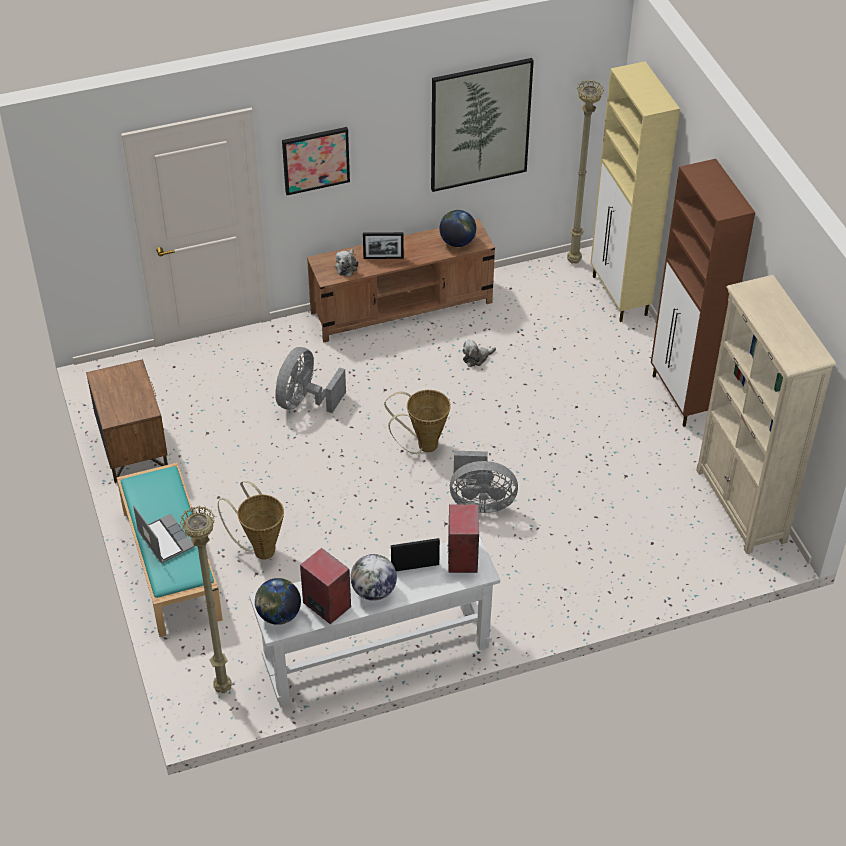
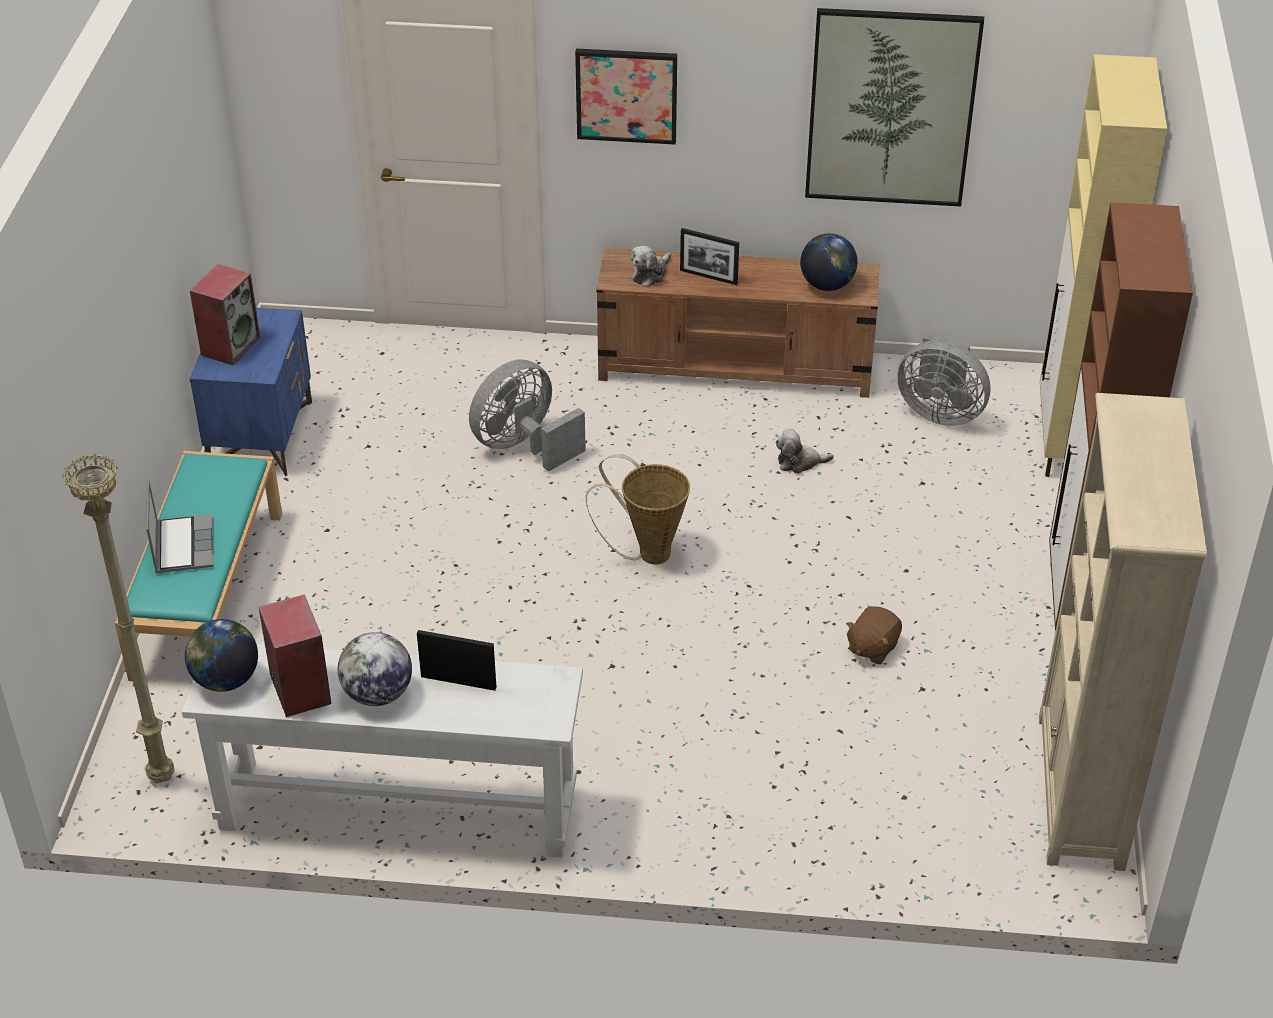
camera: 25 degrees right, 5 degrees down
brown nightstand [86,359,168,483] -> blue nightstand [190,308,312,476]
basket [218,481,284,560] -> none
speaker [448,504,479,573] -> speaker moved to [190,264,261,365]
grey fan [450,451,518,513] -> grey fan moved to [898,333,991,426]
beige floor lamp [567,80,604,264] -> none
none -> brown plush toy [846,606,902,664]

